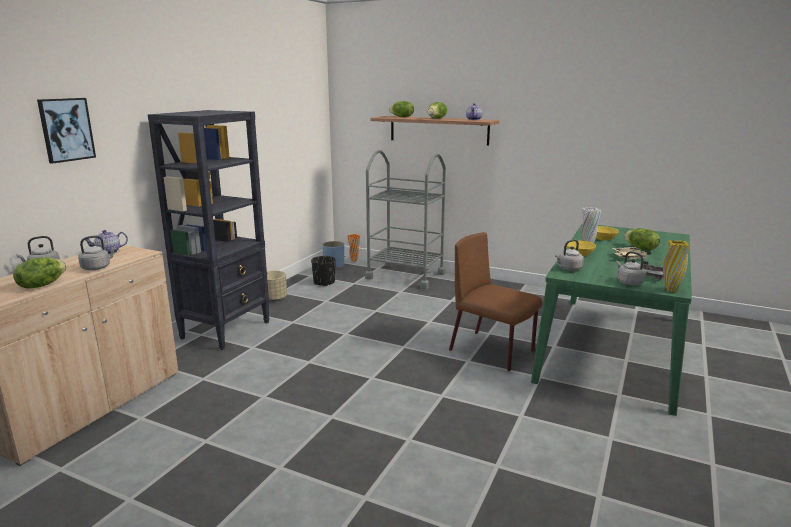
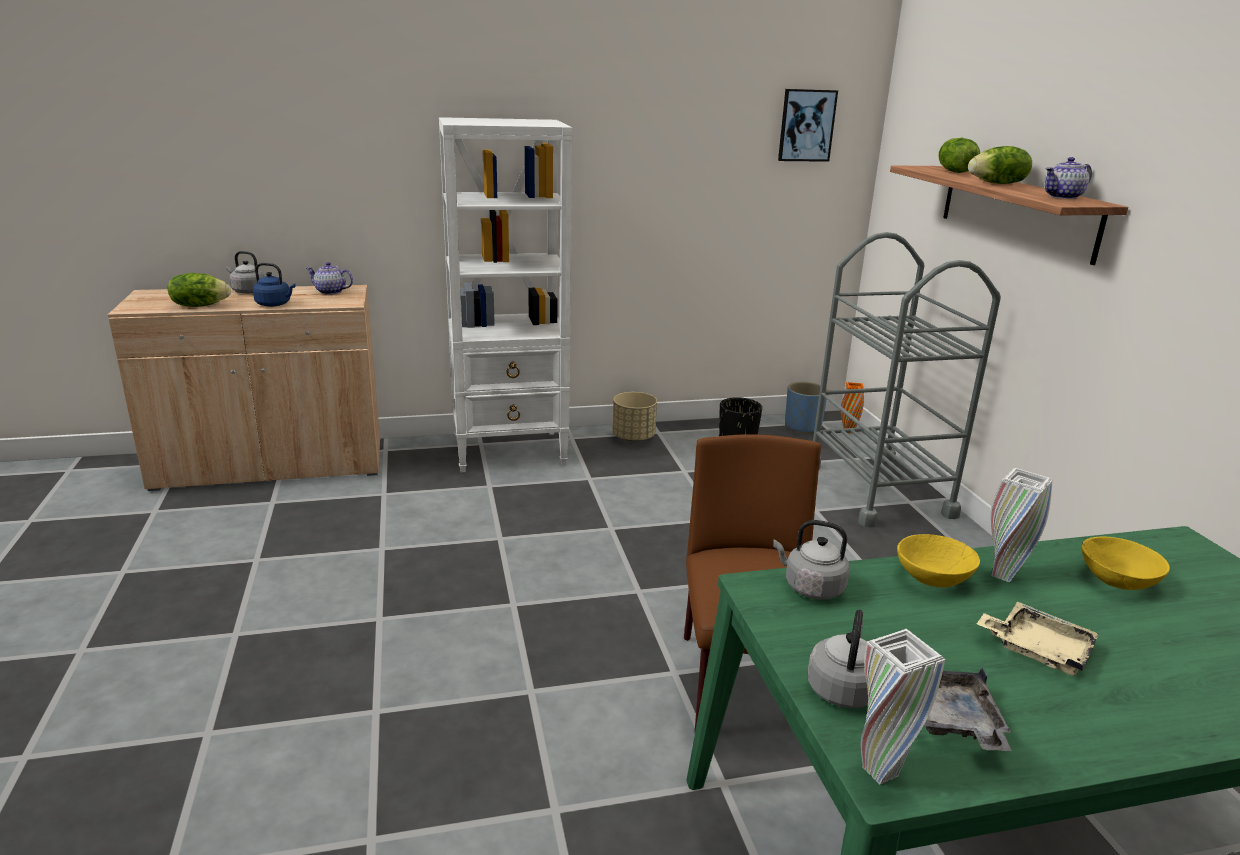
camera: 50 degrees right, 5 degrees up
picture [37,98,96,164] -> picture moved to [778,89,838,162]
grey kettle [78,235,117,270] -> blue kettle [253,263,296,307]
black bookcase [148,110,270,350] -> white bookcase [439,117,573,472]
lettuce [624,228,660,250] -> none
yellow vase [663,240,690,292] -> white vase [860,629,945,785]

